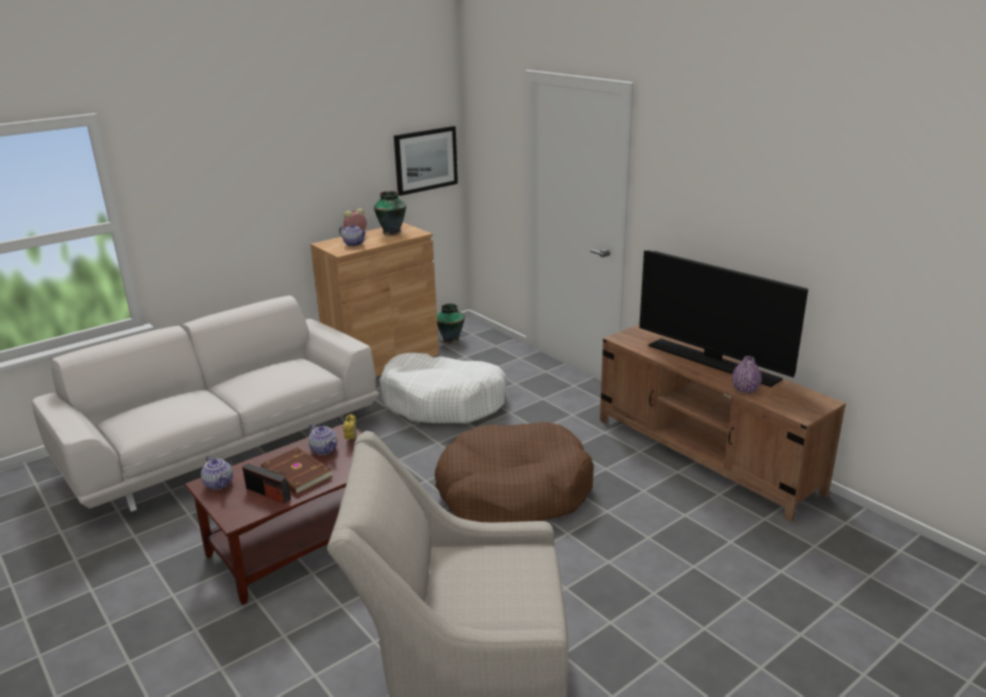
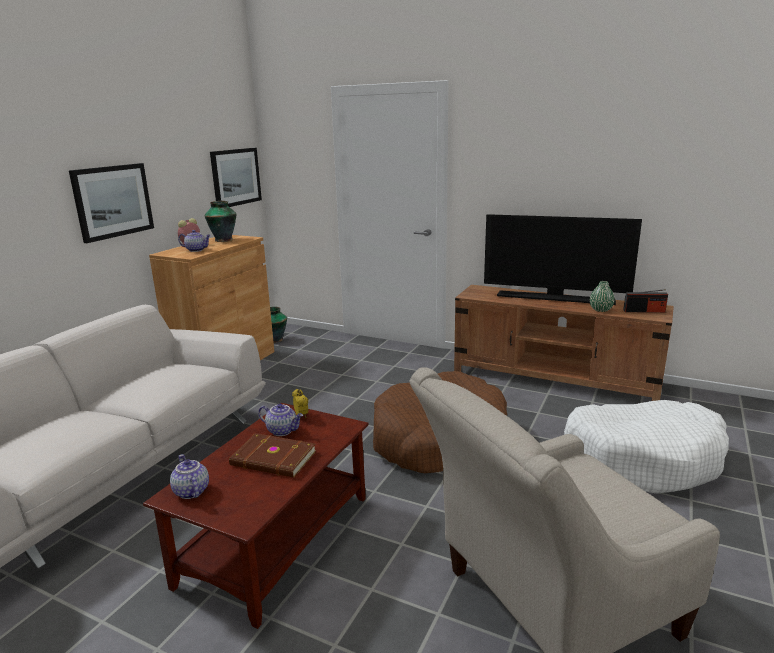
camera: 25 degrees left, 5 degrees down
teapot [201,456,233,490] -> teapot turned 150 degrees counterclockwise [170,454,209,499]
radio [242,463,291,504] -> radio moved to [623,289,668,313]
white dog bed [380,353,507,423] -> white dog bed moved to [564,400,729,494]
purple vase [732,356,762,393] -> green vase [590,281,615,312]
none -> picture [69,163,154,243]

